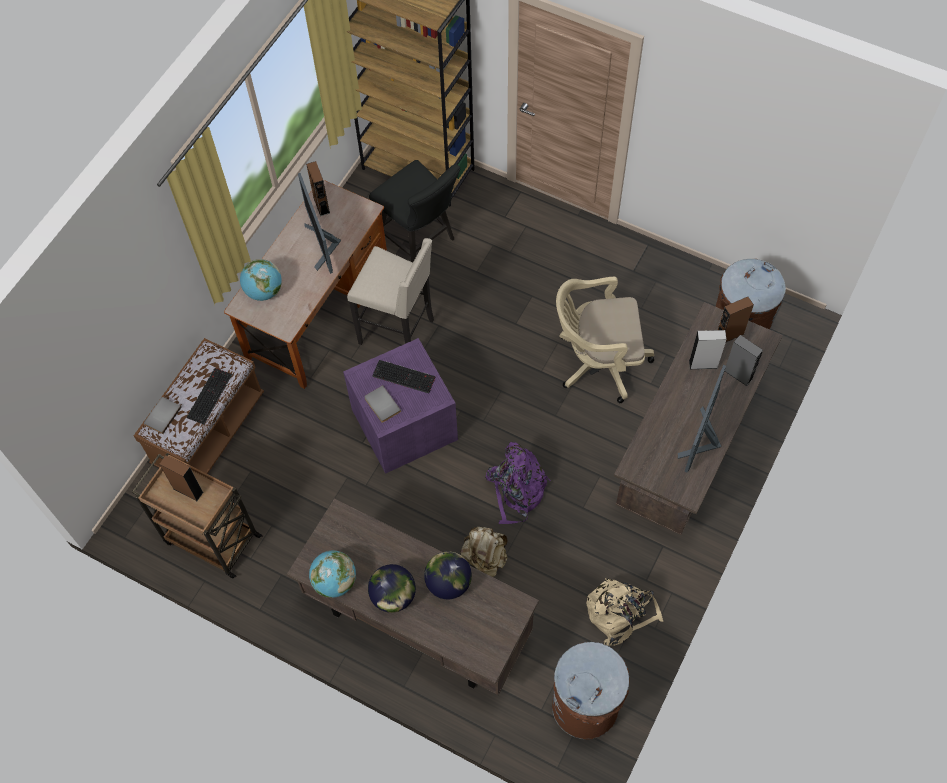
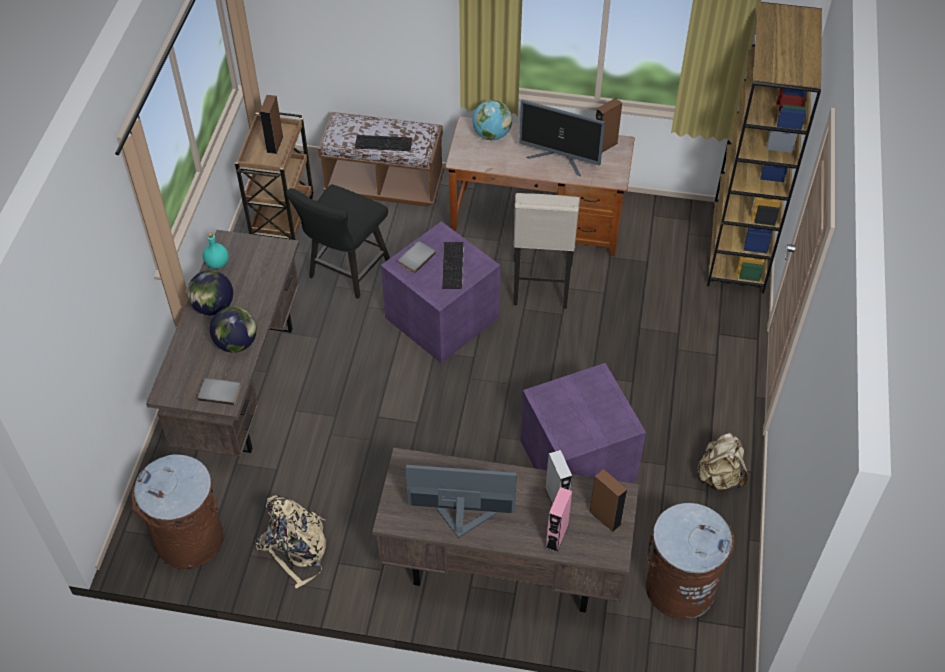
camera: 70 degrees right, 10 degrees down
grey book [144,397,182,434] -> grey book moved to [197,378,241,405]
monitor [298,173,341,274] -> monitor turned 120 degrees counterclockwise [519,100,605,177]
globe [309,551,356,598] -> turquoise bottle [203,233,229,269]
black chair [369,160,460,263] -> black chair moved to [286,184,390,299]
beige backpack [460,527,508,577] -> beige backpack moved to [697,433,748,490]
purple backpack [485,442,551,524] -> none
beige office chair [556,277,654,403] -> purple storage box [520,363,646,483]
grey speaker [725,335,763,386] -> pink speaker [545,487,572,552]

